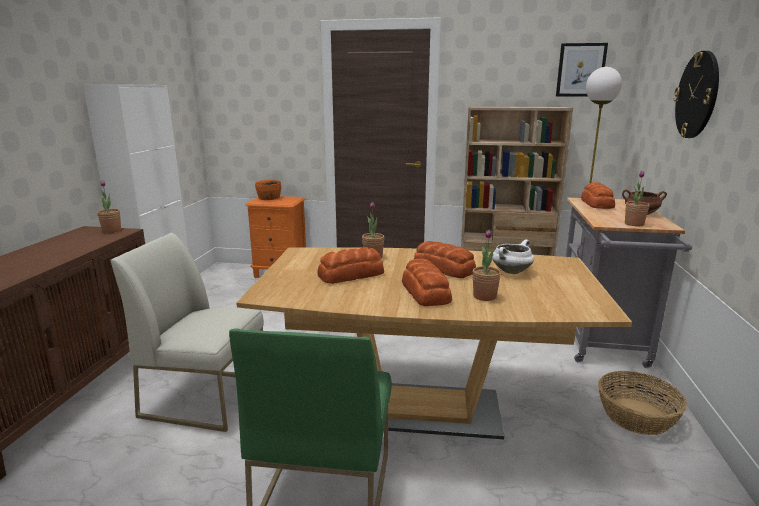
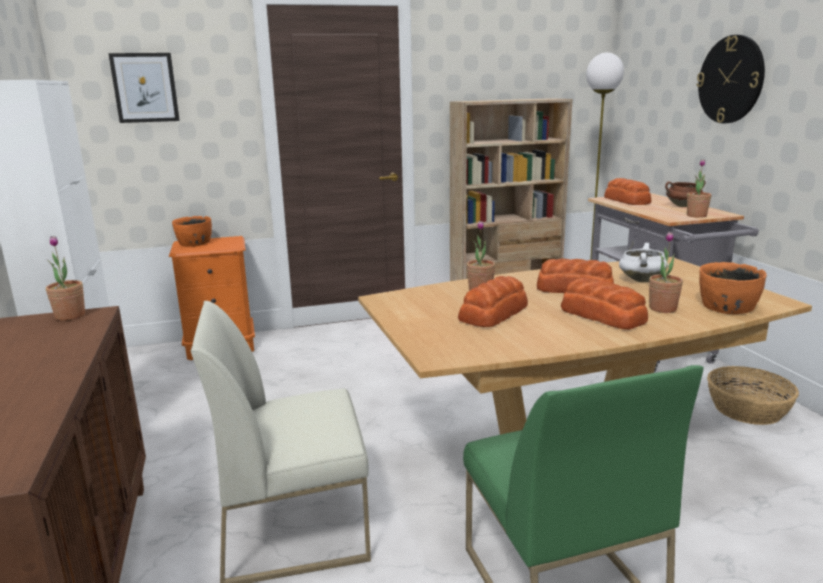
camera: 25 degrees left, 0 degrees up
picture [556,43,608,96] -> picture moved to [108,53,180,123]
none -> orange bowl [699,262,767,314]

